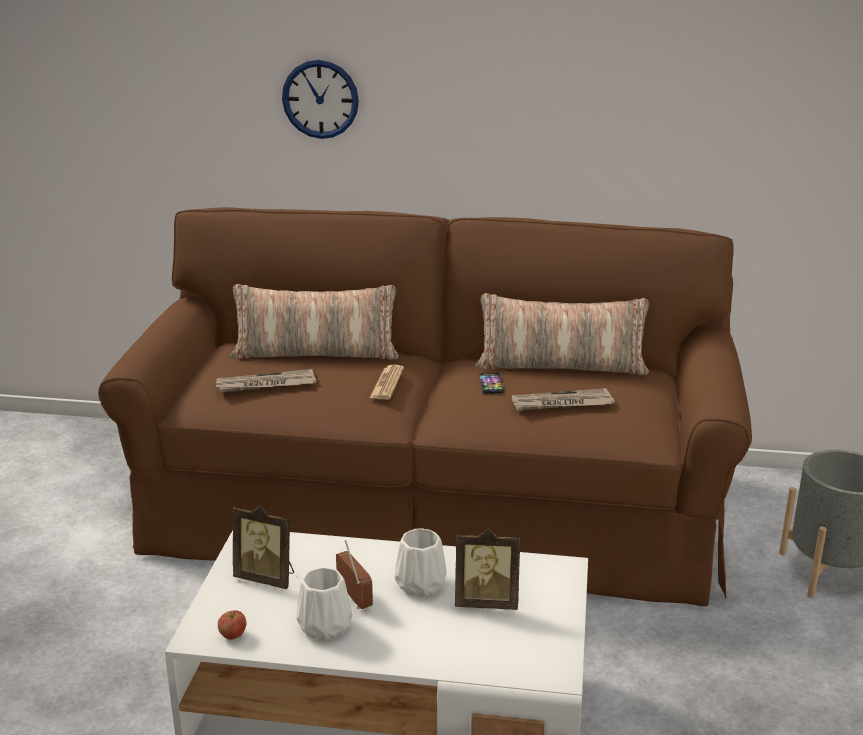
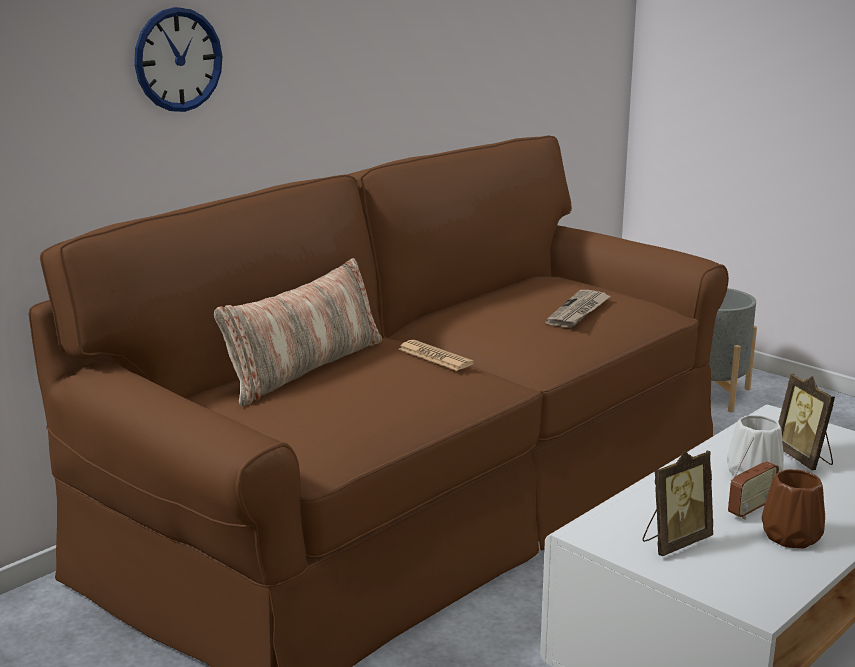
camera: 55 degrees left, 5 degrees down
newspaper [216,369,317,393] -> none
apple [218,610,246,640] -> none
white vase [297,568,352,640] -> brown vase [762,469,825,548]
radio [336,540,373,609] -> radio turned 135 degrees clockwise [728,437,779,520]
picture frame [455,529,520,610] -> picture frame turned 120 degrees clockwise [778,374,835,470]
pillow [476,293,649,375] -> none
phone [479,373,504,394] -> none

